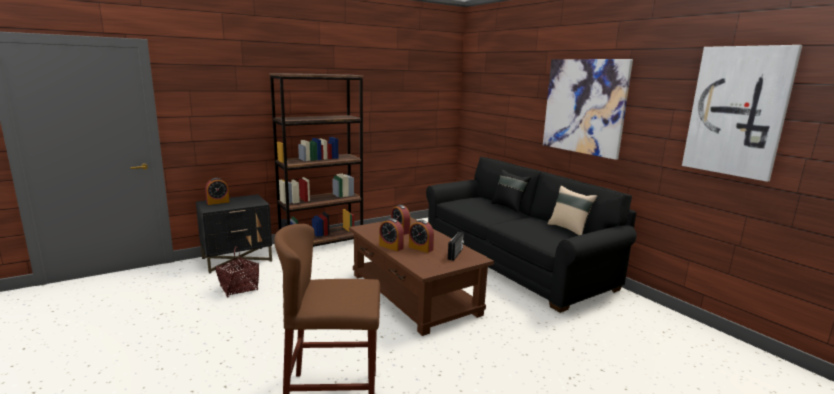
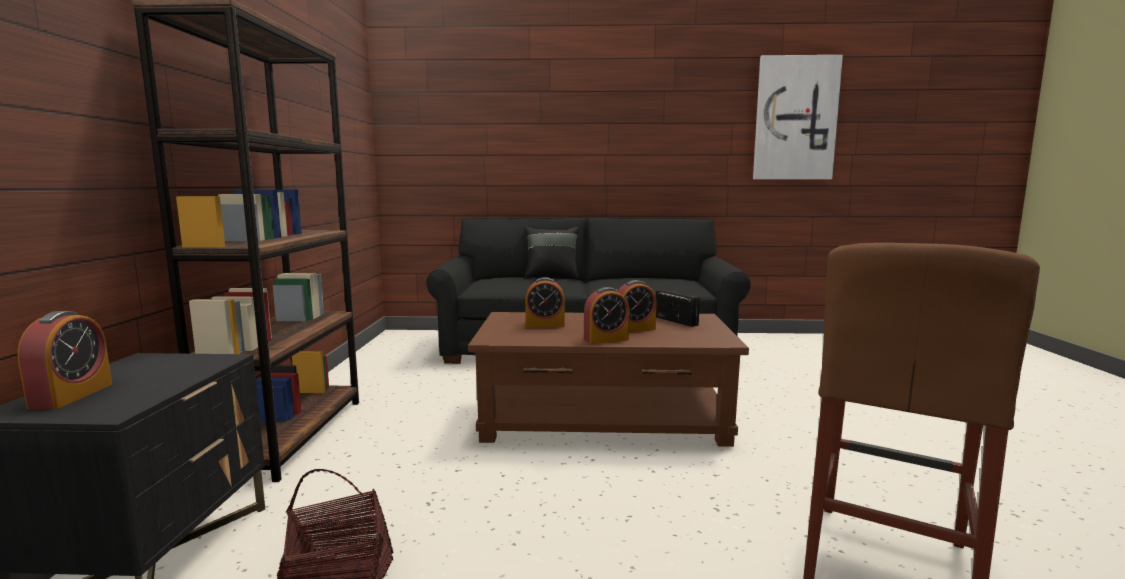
camera: 55 degrees left, 5 degrees down
picture [543,59,633,160] -> none
beige pillow [548,186,597,235] -> none

